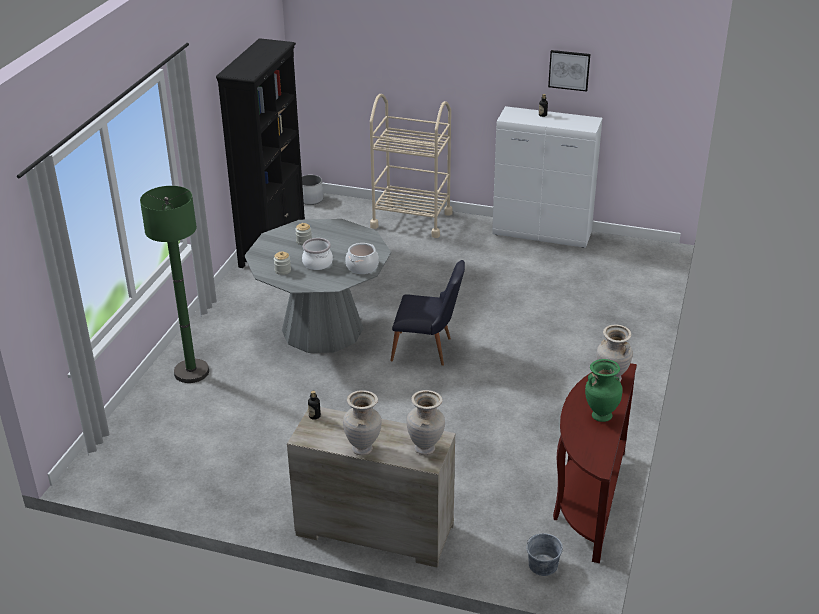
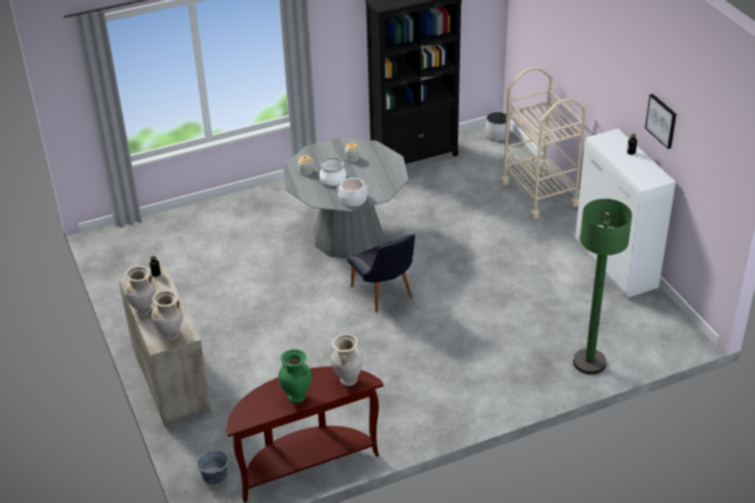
camera: 50 degrees right, 5 degrees up
green floor lamp [140,186,209,383] -> green floor lamp moved to [573,199,632,375]

